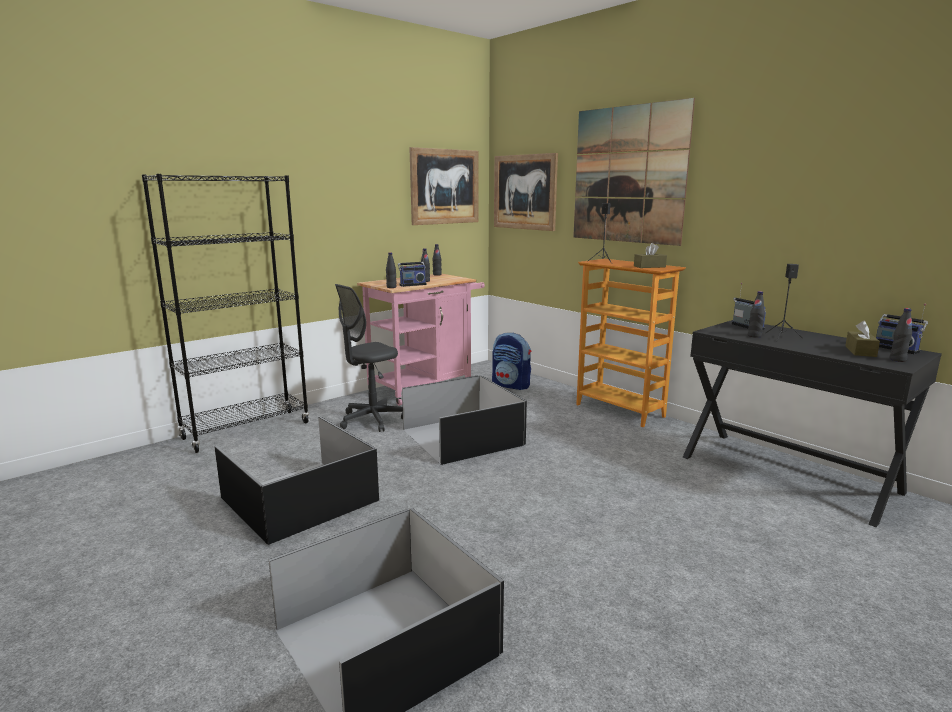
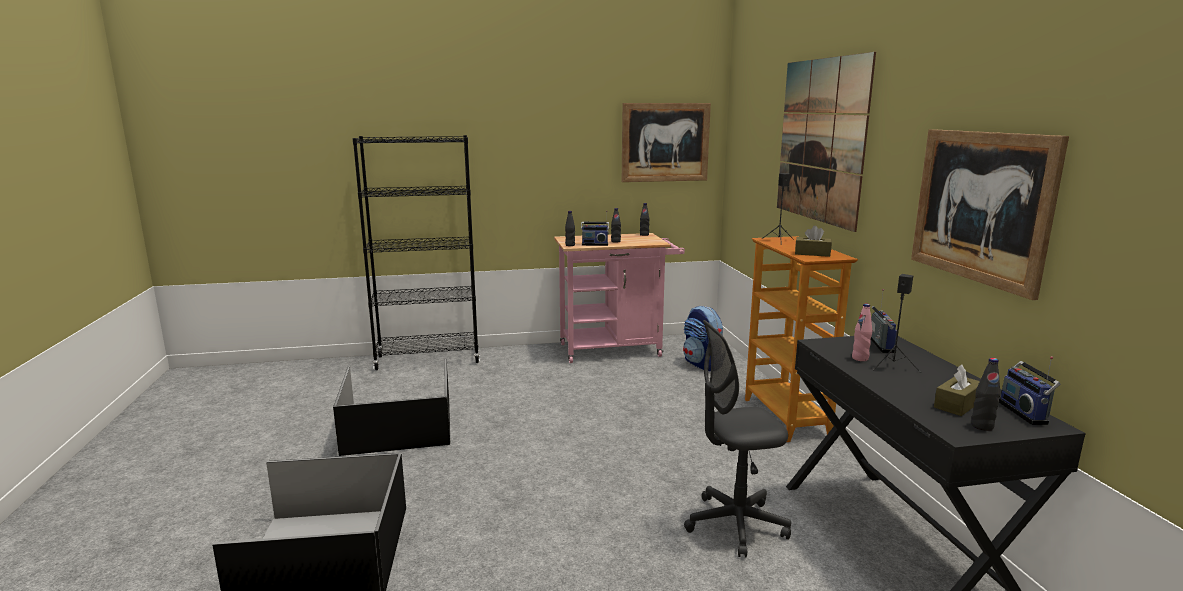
camera: 30 degrees right, 0 degrees up
grey office chair [335,284,403,432] -> grey office chair moved to [684,320,791,557]
black storage box [402,375,527,465] -> none
picture [494,153,558,231] -> picture moved to [911,129,1069,300]
black bottle [748,291,765,338] -> pink bottle [852,304,872,361]

